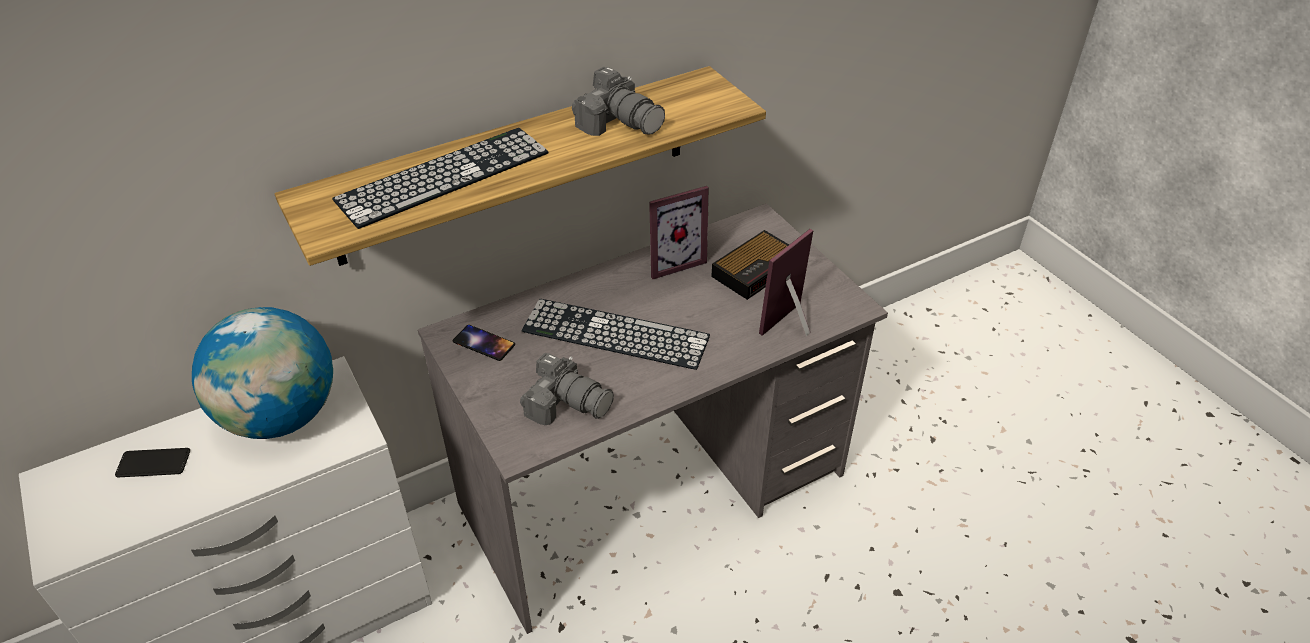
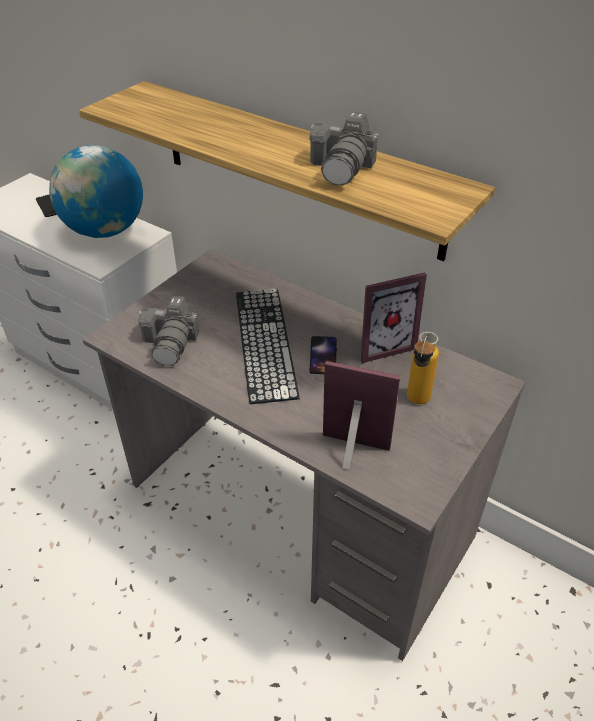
camera: 65 degrees right, 0 degrees up
keyboard [332,128,549,229] -> none
phone [453,325,515,361] -> phone moved to [309,336,337,374]
picture frame [649,186,709,279] -> picture frame turned 60 degrees counterclockwise [361,273,427,363]
alarm clock [711,230,789,300] -> bottle [407,332,439,404]

